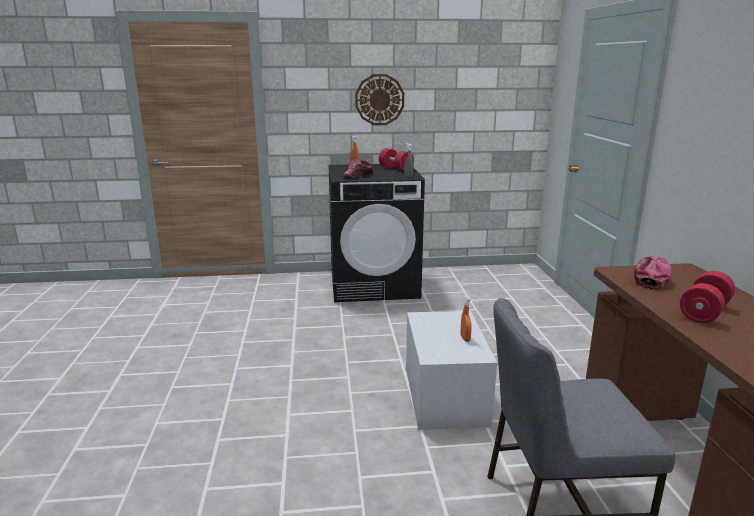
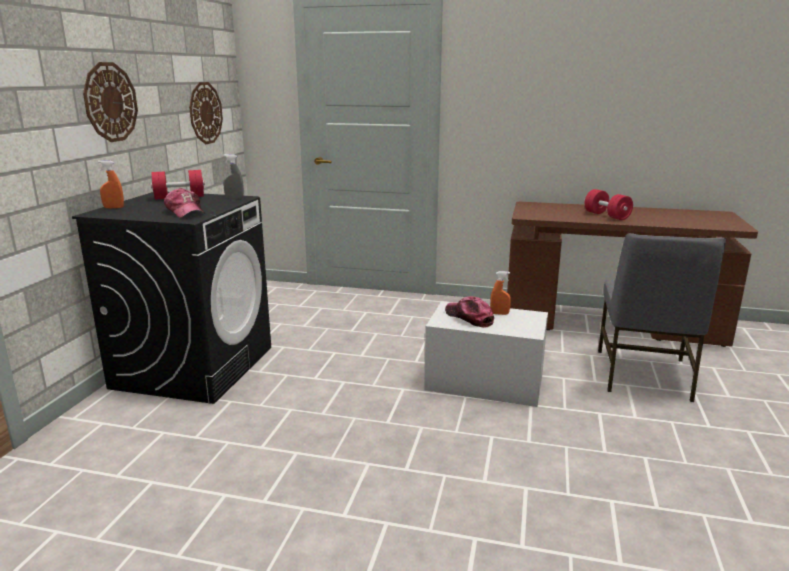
camera: 70 degrees left, 0 degrees up
cap [634,256,672,290] -> cap moved to [445,296,494,328]
none -> wall clock [189,82,223,144]

